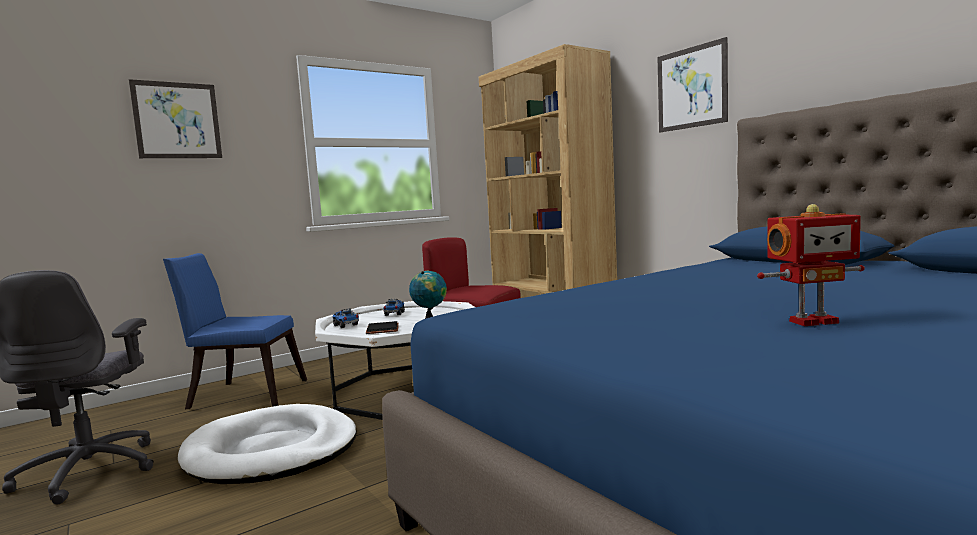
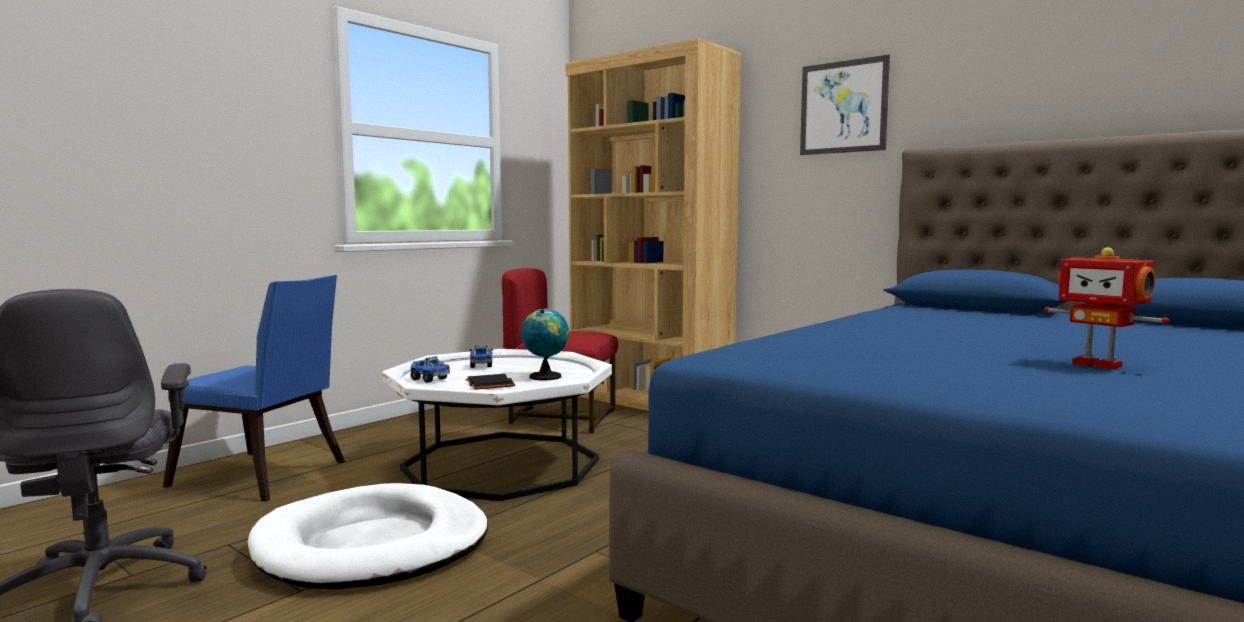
camera: 15 degrees left, 0 degrees up
picture [129,79,222,158] -> none
blue chair [163,253,307,409] -> blue chair turned 150 degrees counterclockwise [163,275,345,502]
toy robot [757,204,865,326] -> toy robot turned 75 degrees clockwise [1044,247,1169,369]

